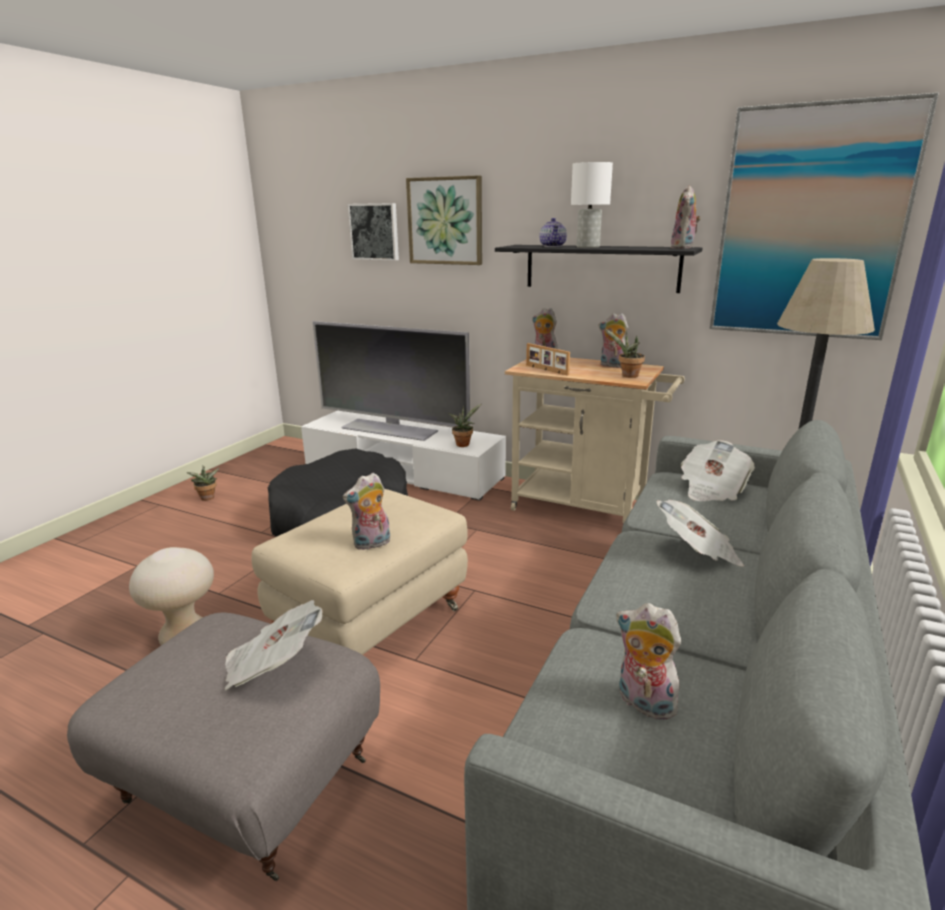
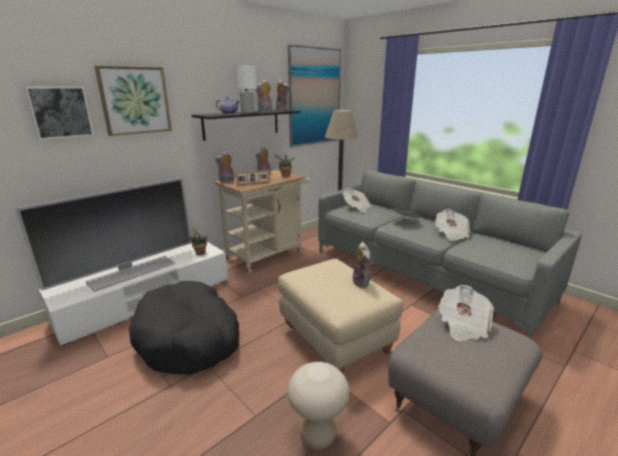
camera: 70 degrees left, 0 degrees up
potted plant [186,465,220,501] -> none
plush toy [616,603,683,720] -> plush toy moved to [255,80,272,112]
none -> newspaper [435,209,470,241]

